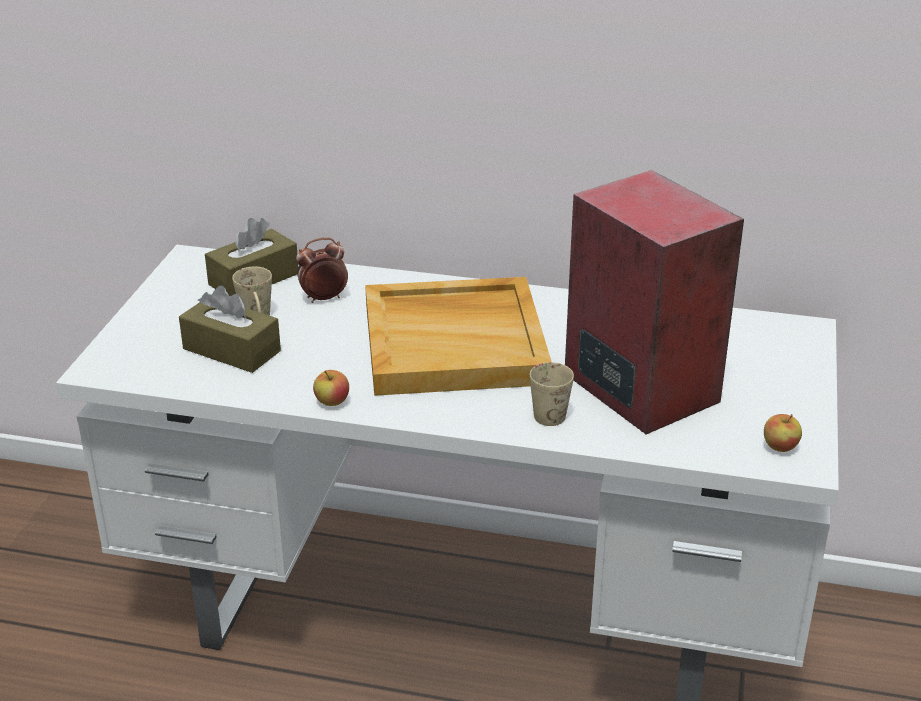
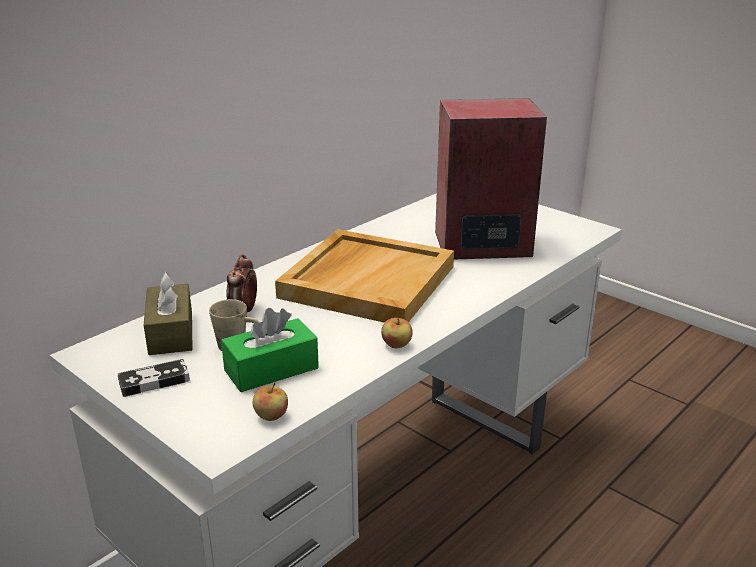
camera: 60 degrees left, 5 degrees down
brown tissue box [179,286,281,373] -> green tissue box [221,308,319,392]
beige mug [530,362,574,426] -> none
apple [764,414,802,452] -> apple moved to [253,382,288,421]
none -> game controller [117,359,190,397]

